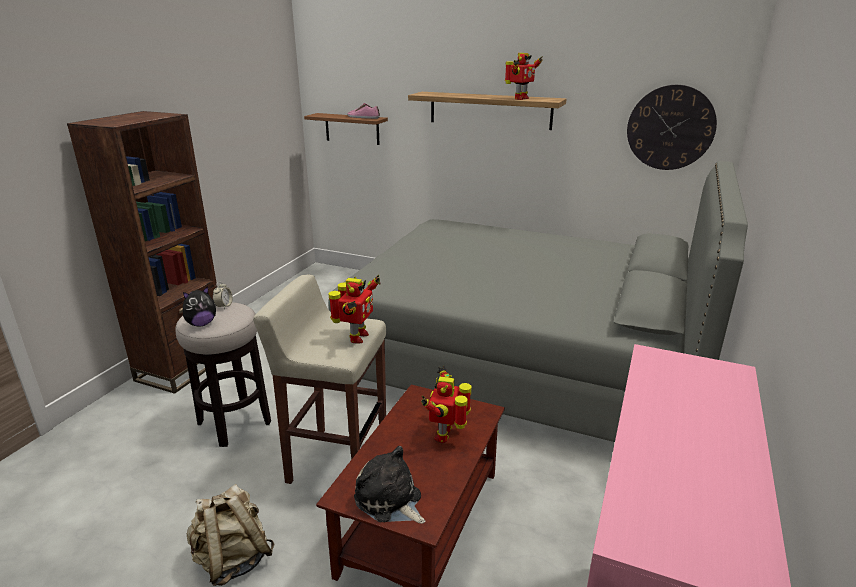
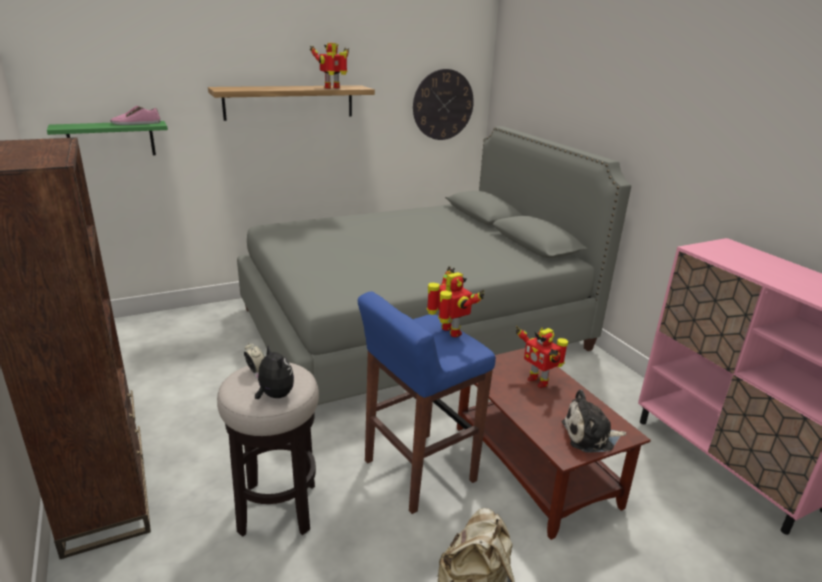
camera: 50 degrees left, 0 degrees up
plush toy [183,286,216,327] -> plush toy turned 45 degrees counterclockwise [254,345,294,399]
beige stool [253,274,386,484] -> blue stool [358,291,496,514]
brown shelf [304,113,388,145] -> green shelf [47,121,168,155]
toy robot [505,53,543,100] -> toy robot turned 120 degrees counterclockwise [309,43,349,89]

